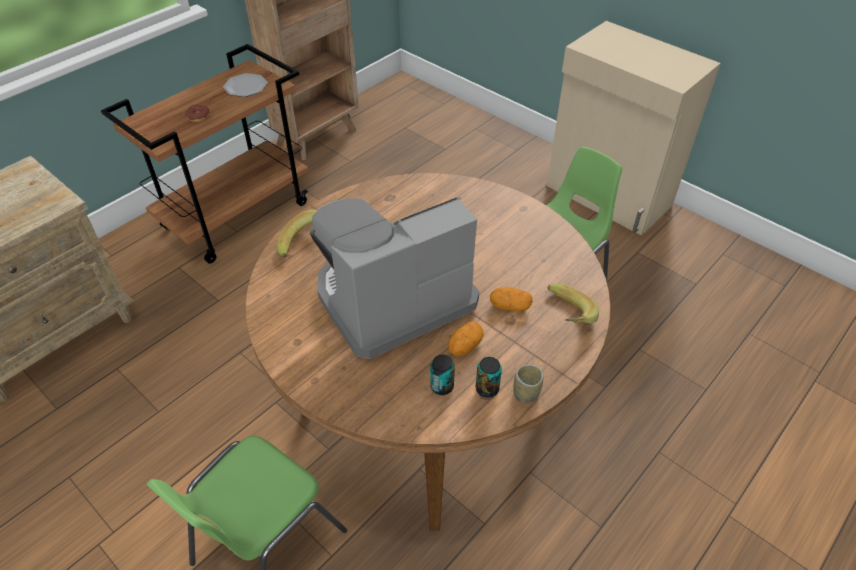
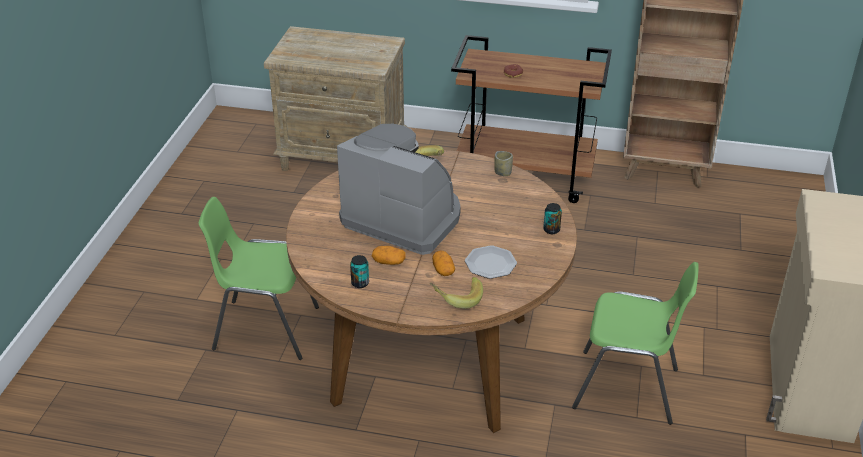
camera: 60 degrees right, 10 degrees down
plate [223,73,268,97] -> plate moved to [465,245,517,279]
can [430,355,455,395] -> can moved to [543,203,562,234]
cup [514,365,544,403] -> cup moved to [494,151,513,176]

